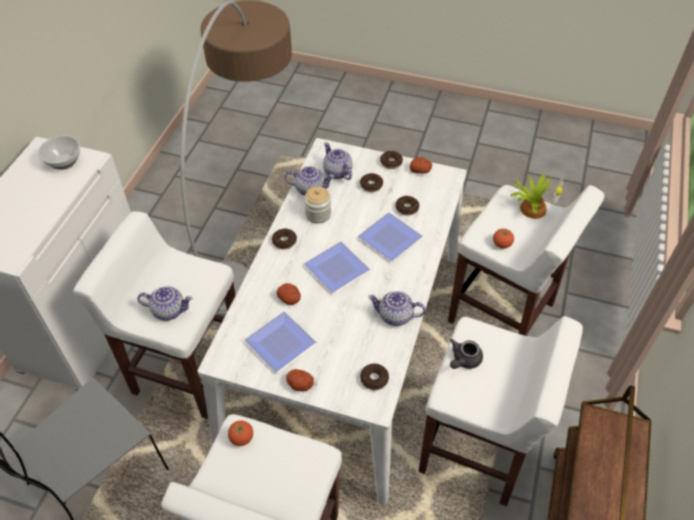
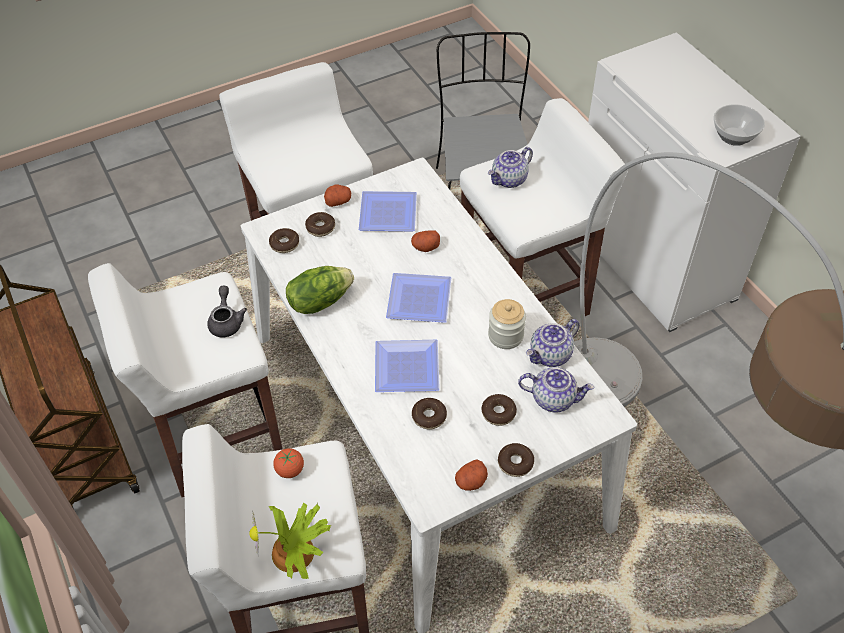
camera: 135 degrees right, 0 degrees up
tomato [228,421,253,446] -> none
donut [272,229,297,249] -> donut moved to [305,212,335,237]
teapot [368,291,426,326] -> lettuce [286,266,354,314]

